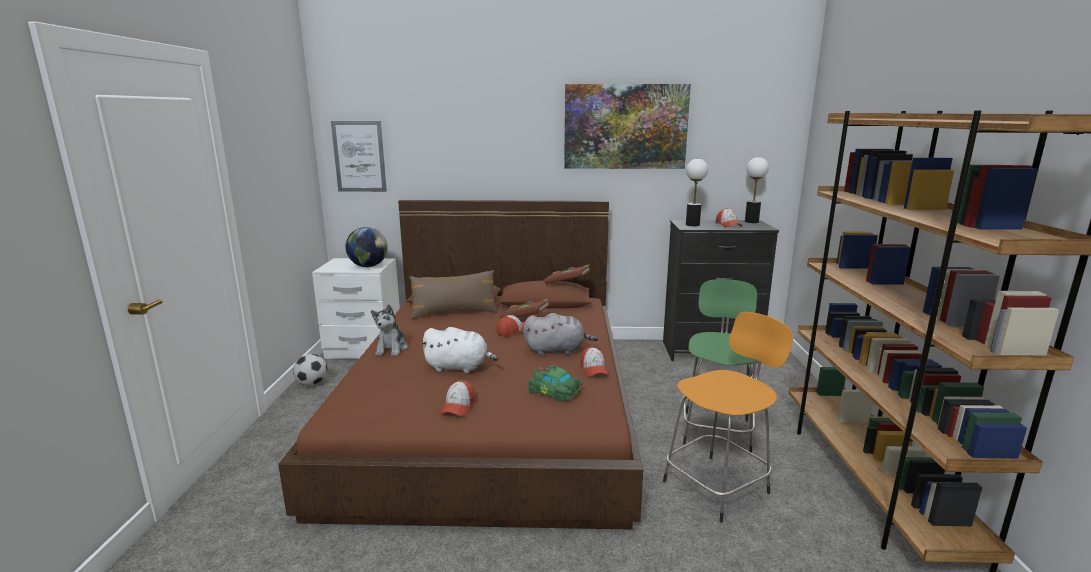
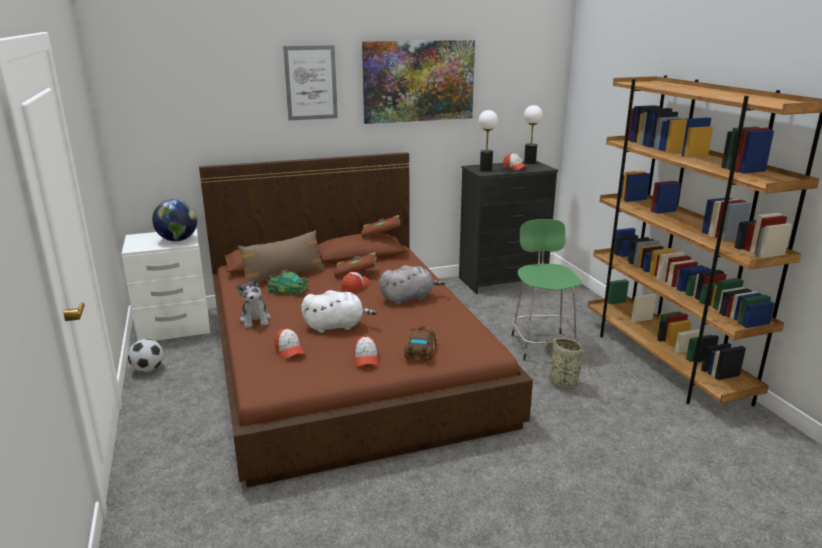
camera: 20 degrees left, 5 degrees up
picture [331,121,387,192] -> picture moved to [283,45,338,120]
green toy car [528,364,583,402] -> green toy car moved to [268,270,309,296]
cap [580,346,609,377] -> cap moved to [274,328,305,359]
orange stool [663,312,793,523] -> basket [531,338,608,395]
none -> brown toy car [404,326,437,360]

